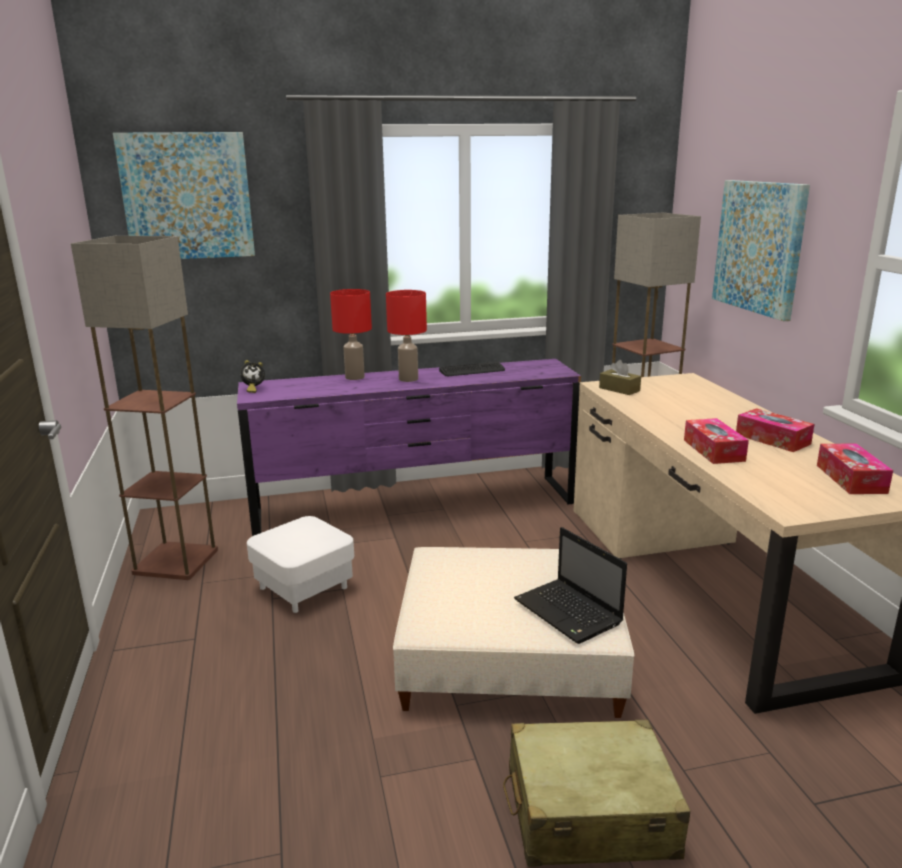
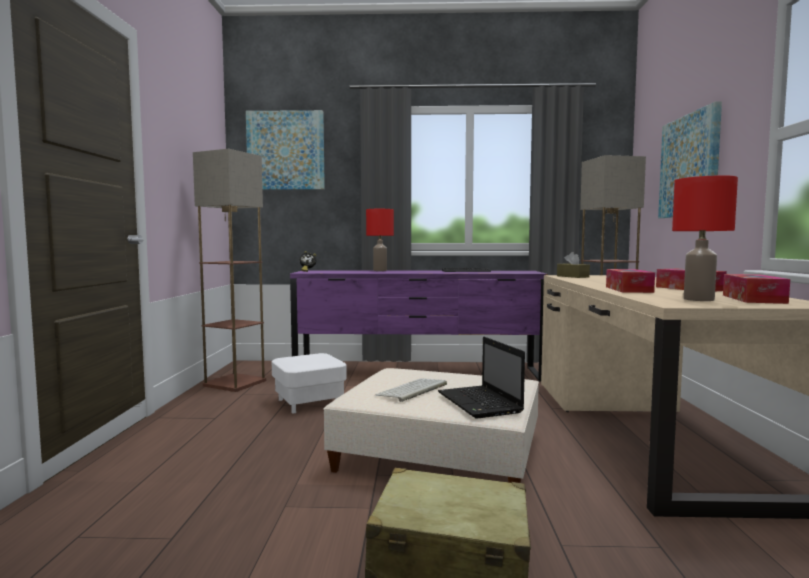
camera: 15 degrees right, 15 degrees down
red table lamp [386,290,427,382] -> red table lamp moved to [672,175,738,301]
none -> keyboard [375,378,447,402]

